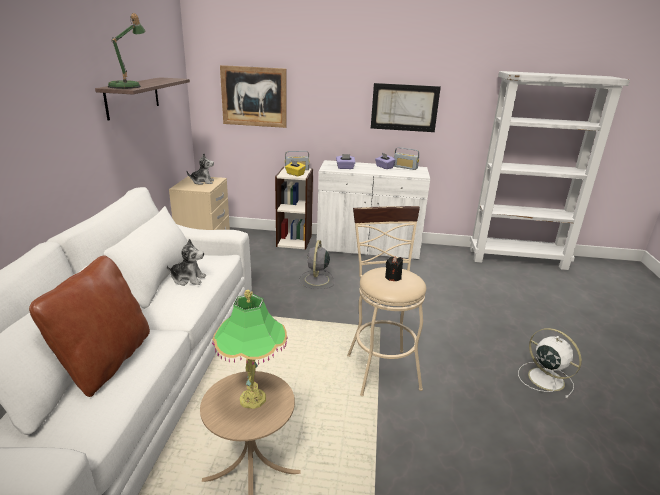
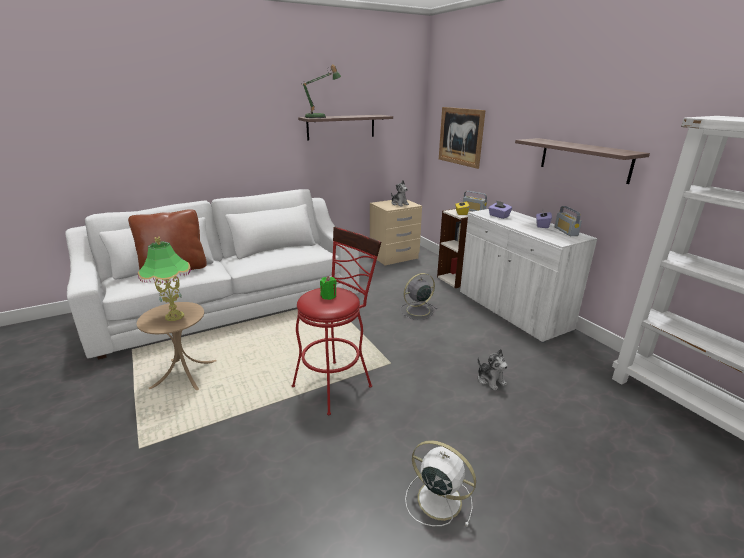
camera: 55 degrees right, 0 degrees up
plush toy [167,239,206,286] -> plush toy moved to [478,349,508,391]
beige stool [347,206,426,396] -> red stool [292,227,381,415]
picture [371,83,441,132] -> shelf [515,138,650,184]
black candle [385,256,403,281] -> green candle [320,276,337,300]
white fan [518,328,582,398] -> white fan turned 75 degrees counterclockwise [405,440,476,526]

